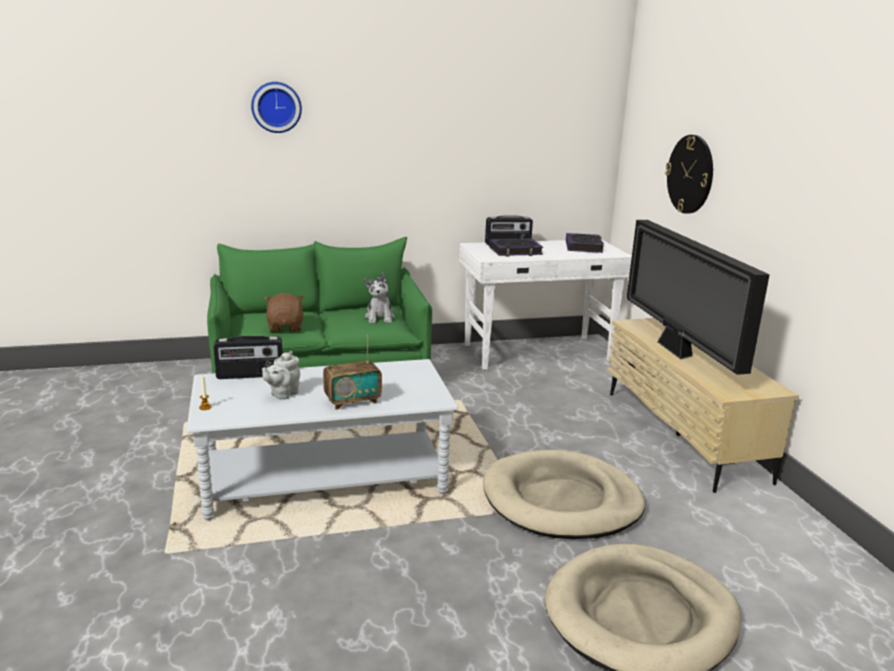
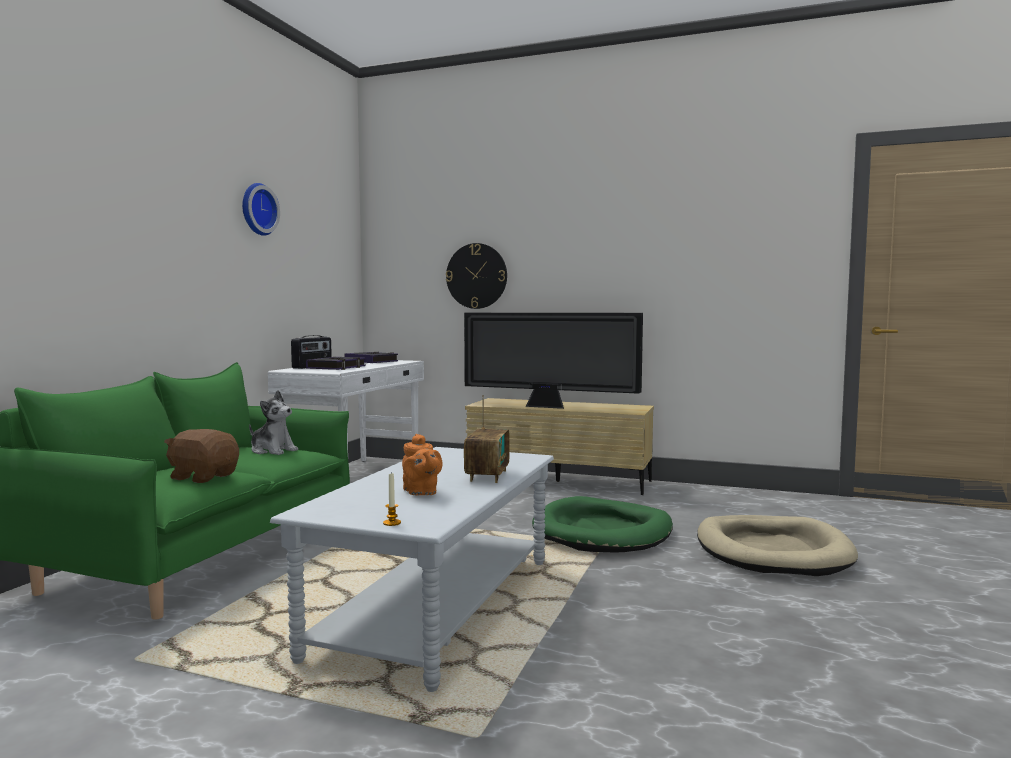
camera: 55 degrees left, 15 degrees down
radio [213,336,283,379] -> none
wall clock [251,82,302,133] -> wall clock moved to [242,183,280,236]
grey teapot [262,351,300,400] -> orange teapot [402,434,443,495]
beige dog bed [483,450,645,539] -> green dog bed [532,496,673,552]

